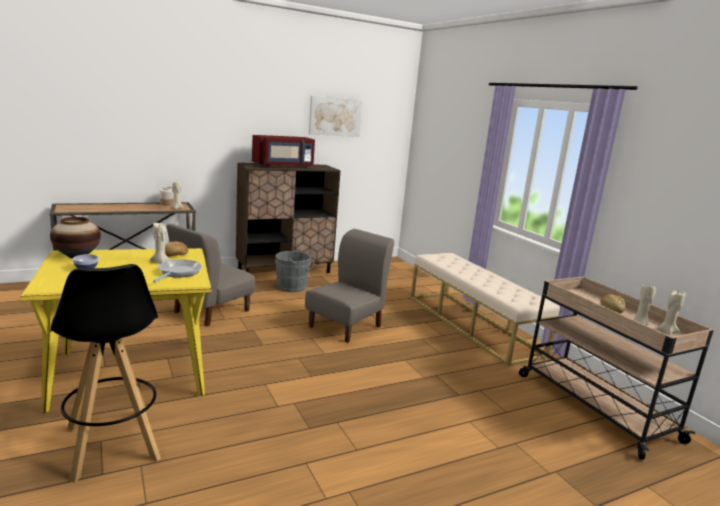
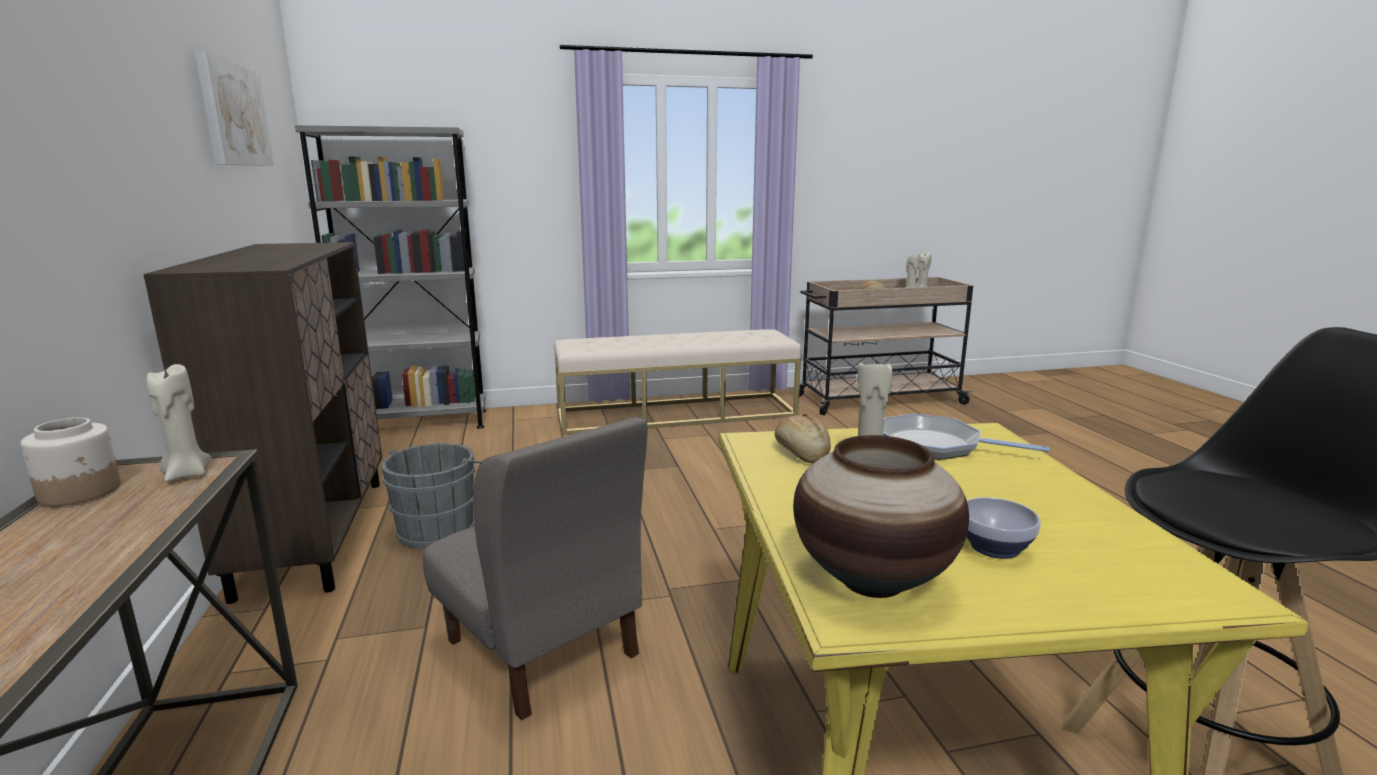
camera: 75 degrees left, 0 degrees up
red microwave [252,135,315,168] -> none
grey chair [305,229,394,343] -> none
none -> grey bookcase [295,125,486,429]

